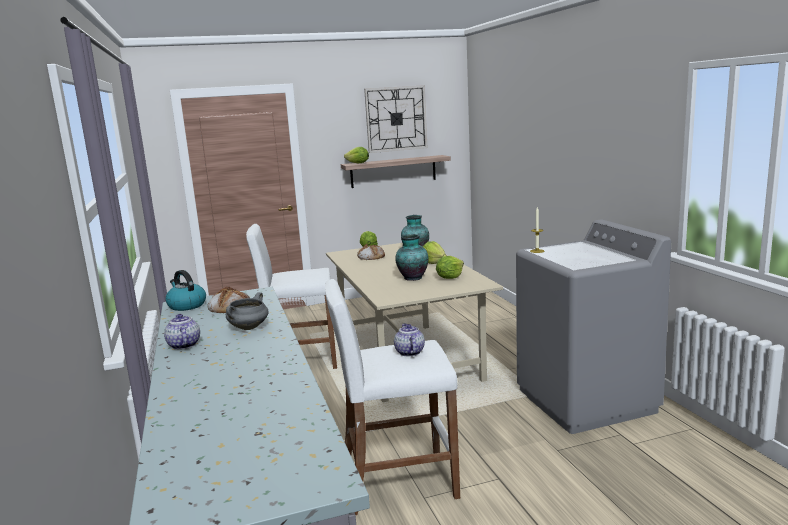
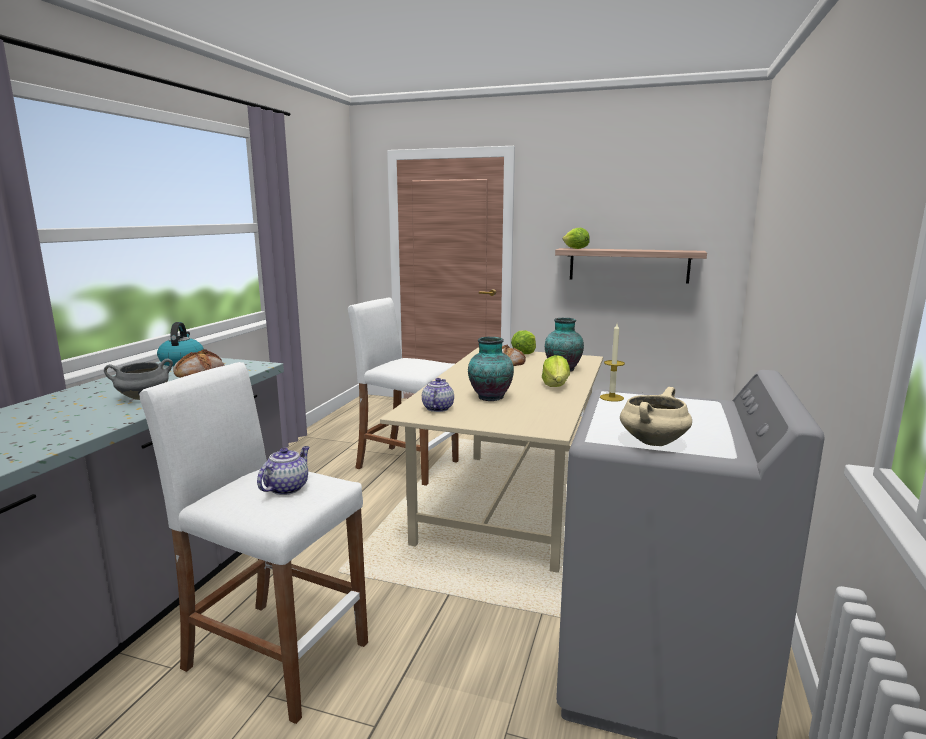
camera: 35 degrees right, 0 degrees up
teapot [164,314,200,350] -> teapot moved to [422,378,454,412]
wall clock [364,85,427,153] -> none
lettuce [436,256,464,279] -> none
none -> beige cooking pot [620,387,692,446]

